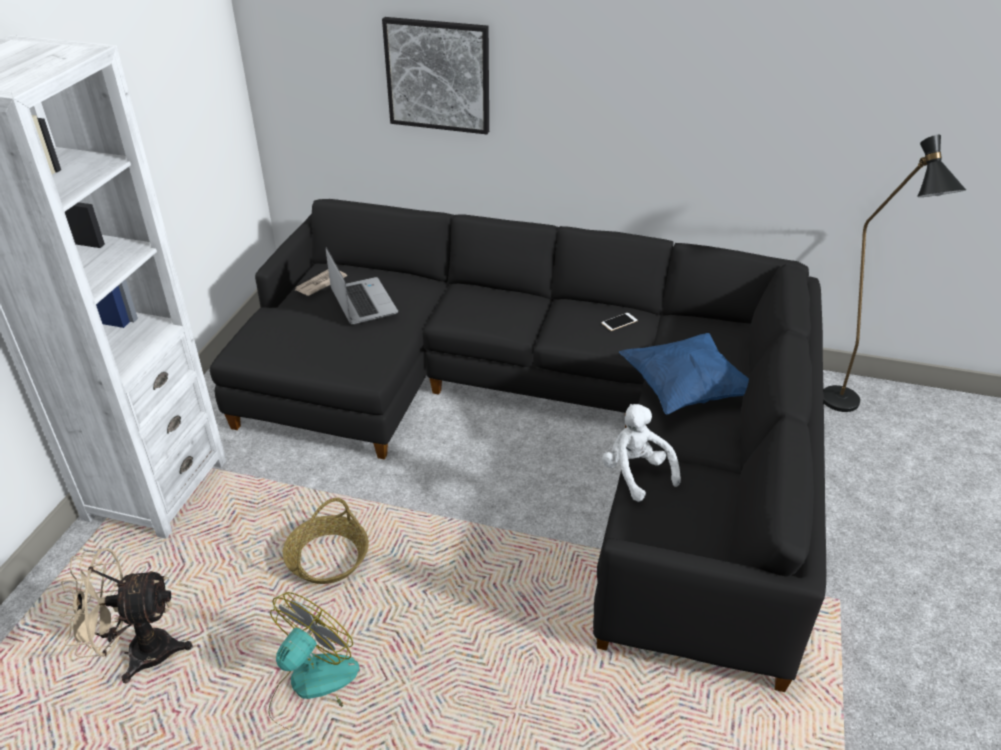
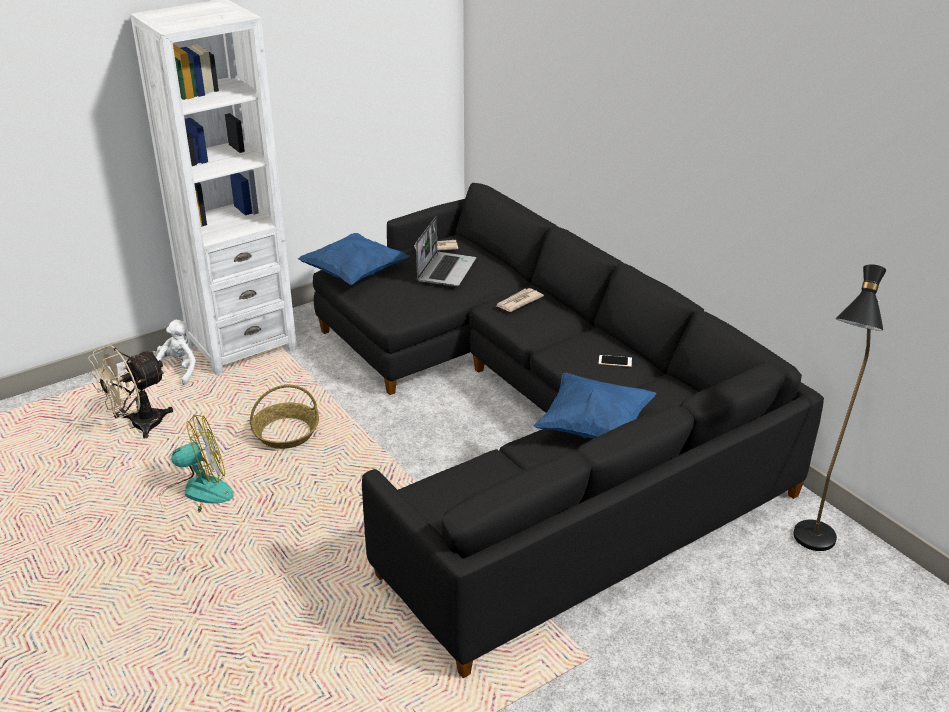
camera: 40 degrees right, 5 degrees down
beige fan [59,548,193,683] -> beige fan turned 75 degrees counterclockwise [88,345,173,438]
picture [382,17,489,134] -> none
white plush toy [602,404,681,502] -> white plush toy moved to [156,320,196,385]
none -> blue pillow [298,233,410,286]
none -> newspaper [497,288,544,312]

